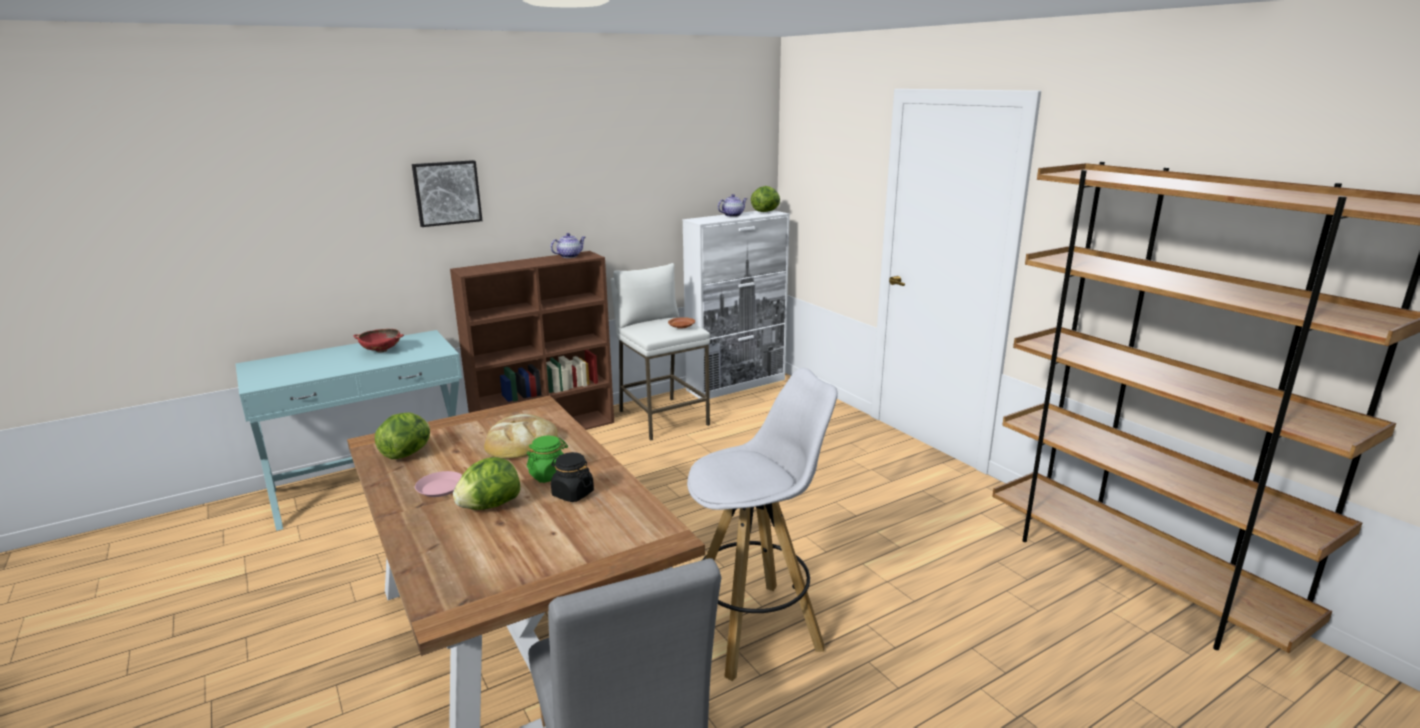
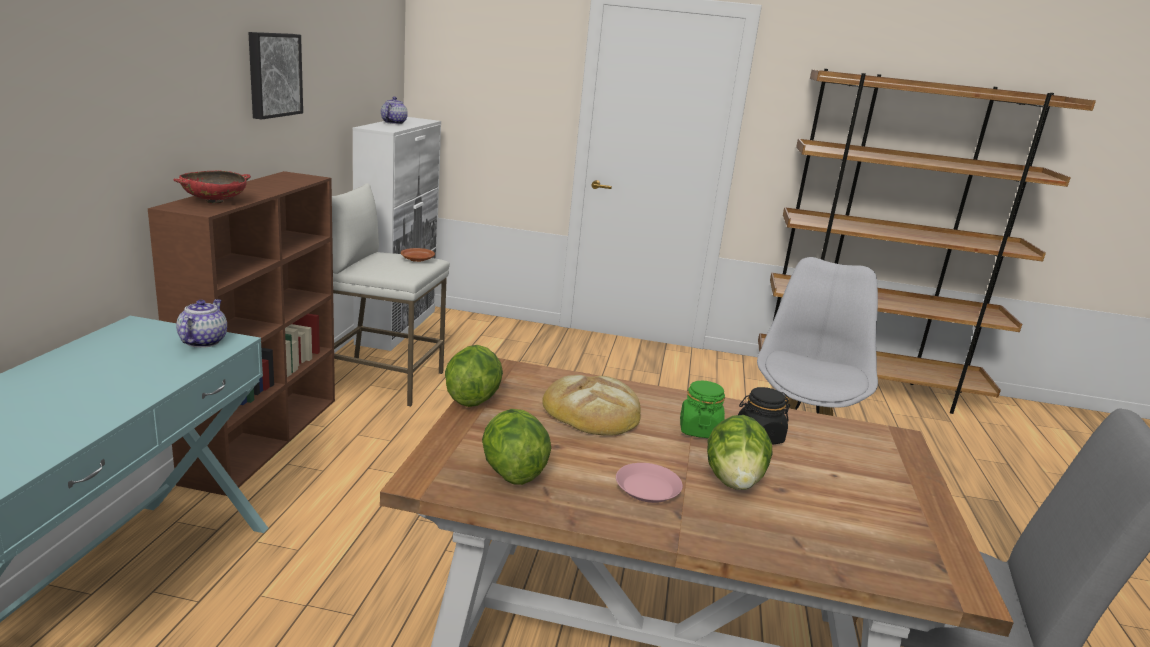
camera: 50 degrees left, 0 degrees up
red bowl [354,329,404,352] -> red bowl moved to [174,170,251,204]
picture [412,160,482,227] -> picture moved to [248,32,303,120]
teapot [551,233,585,258] -> teapot moved to [176,299,227,348]
lettuce [751,186,780,212] -> lettuce moved to [445,345,503,407]

